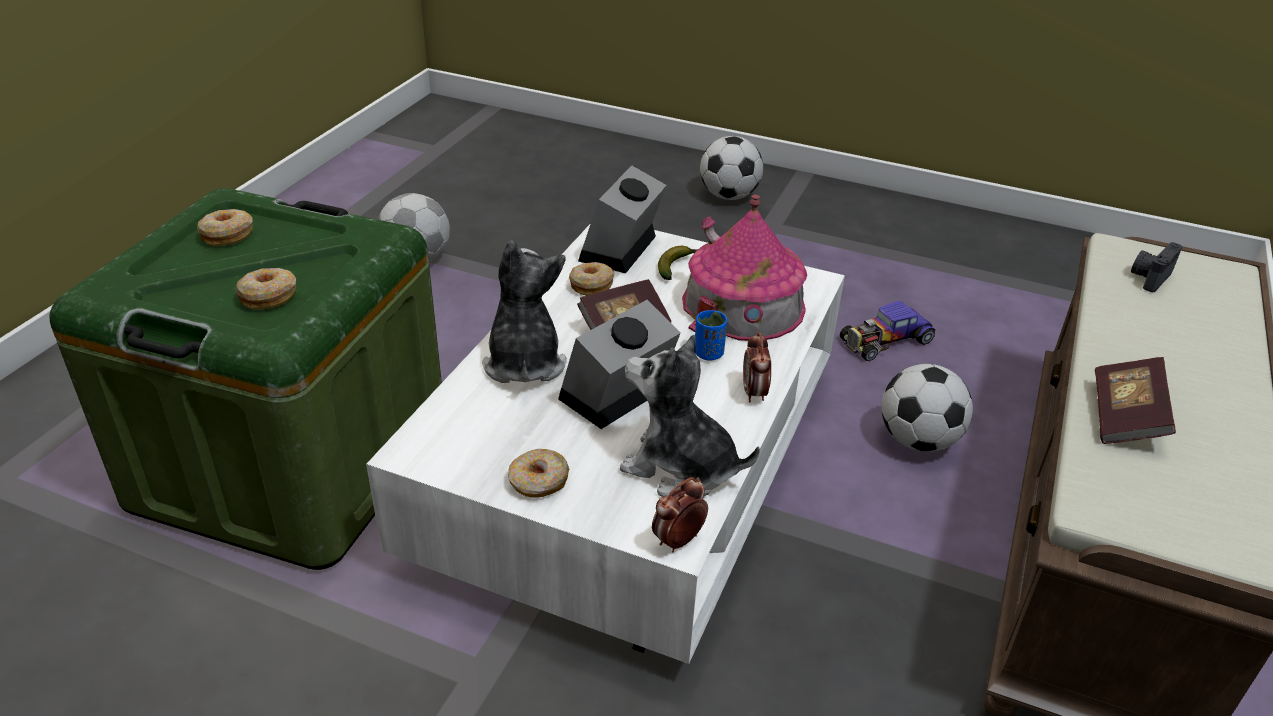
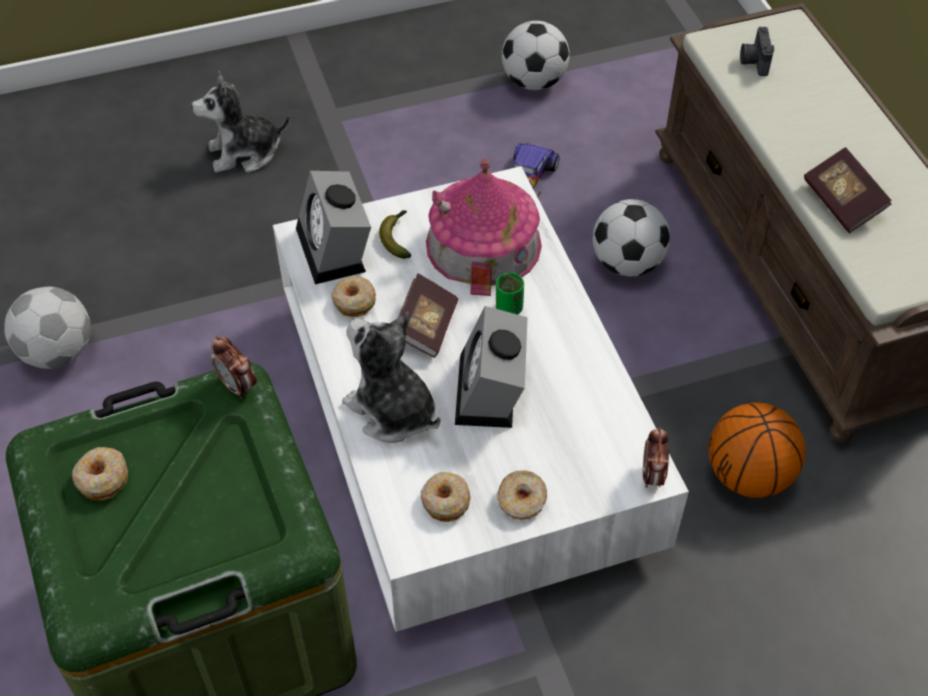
camera: 40 degrees left, 15 degrees up
donut [235,268,296,309] -> donut moved to [421,472,471,522]
plush toy [620,335,760,497] -> plush toy moved to [191,71,290,173]
blue cup [695,310,727,361] -> green cup [496,273,524,315]
football [700,136,763,200] -> football moved to [502,21,570,90]
alarm clock [743,332,771,402] -> alarm clock moved to [211,336,257,399]
none -> basketball [708,403,806,498]

